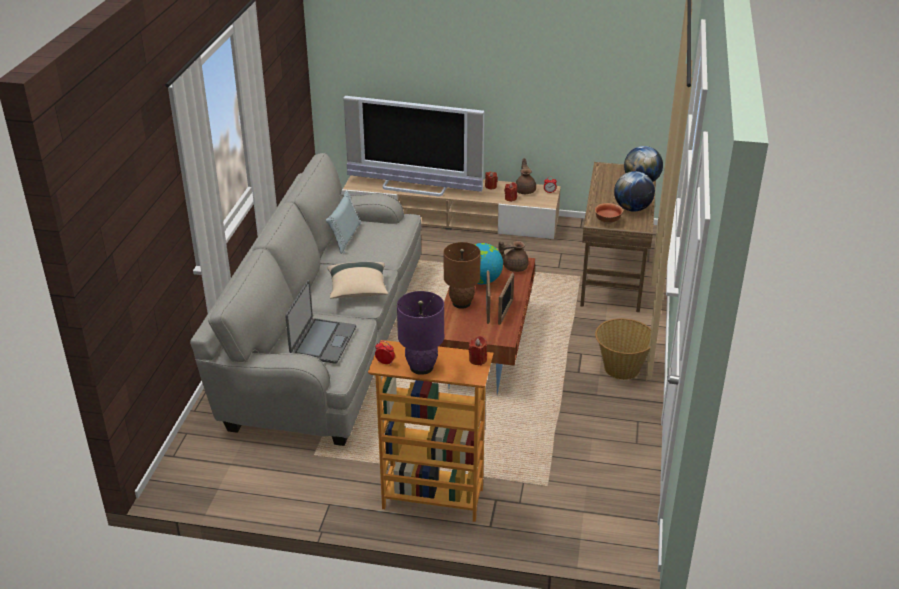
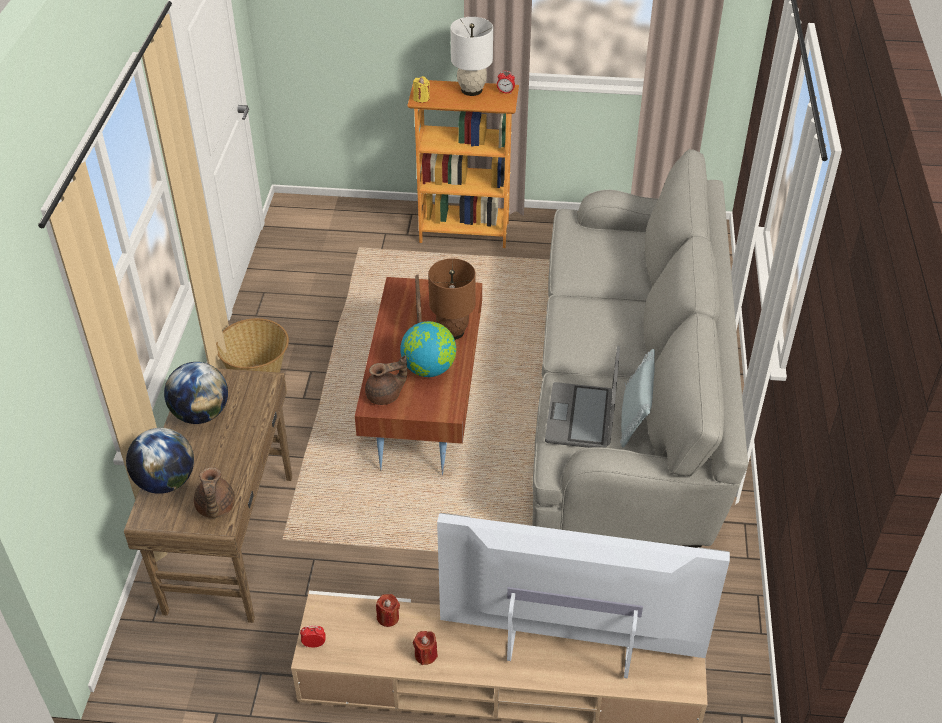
camera: 175 degrees right, 10 degrees up
laptop [285,280,356,364] -> laptop moved to [545,346,620,448]
beige pillow [327,262,388,299] -> none
purple table lamp [397,291,444,375] -> white table lamp [451,17,493,96]
red candle [468,336,487,365] -> yellow candle [413,76,430,103]
picture frame [498,273,514,325] -> none
brown teapot [516,158,536,194] -> brown teapot moved to [194,467,235,518]
bowl [595,203,623,224] -> none

